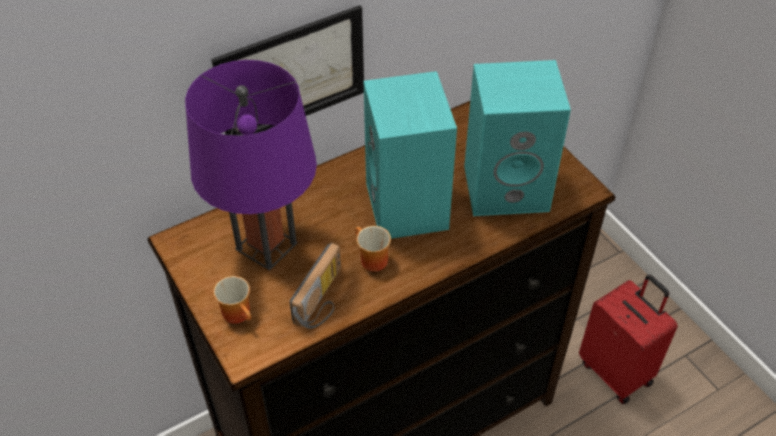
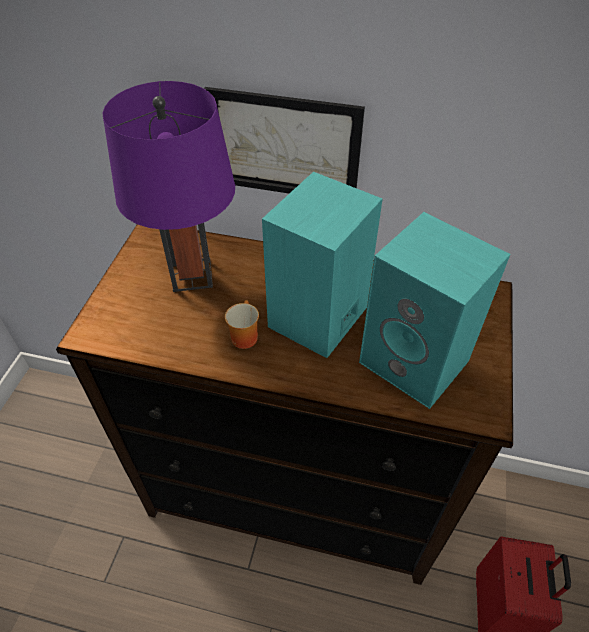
camera: 45 degrees right, 0 degrees up
mug [214,276,251,324] -> none
radio [290,243,341,329] -> none

